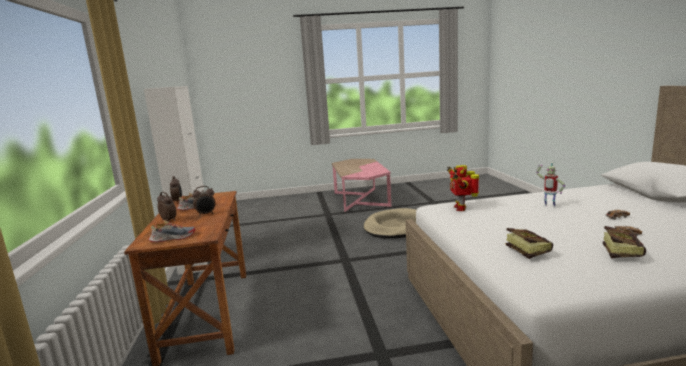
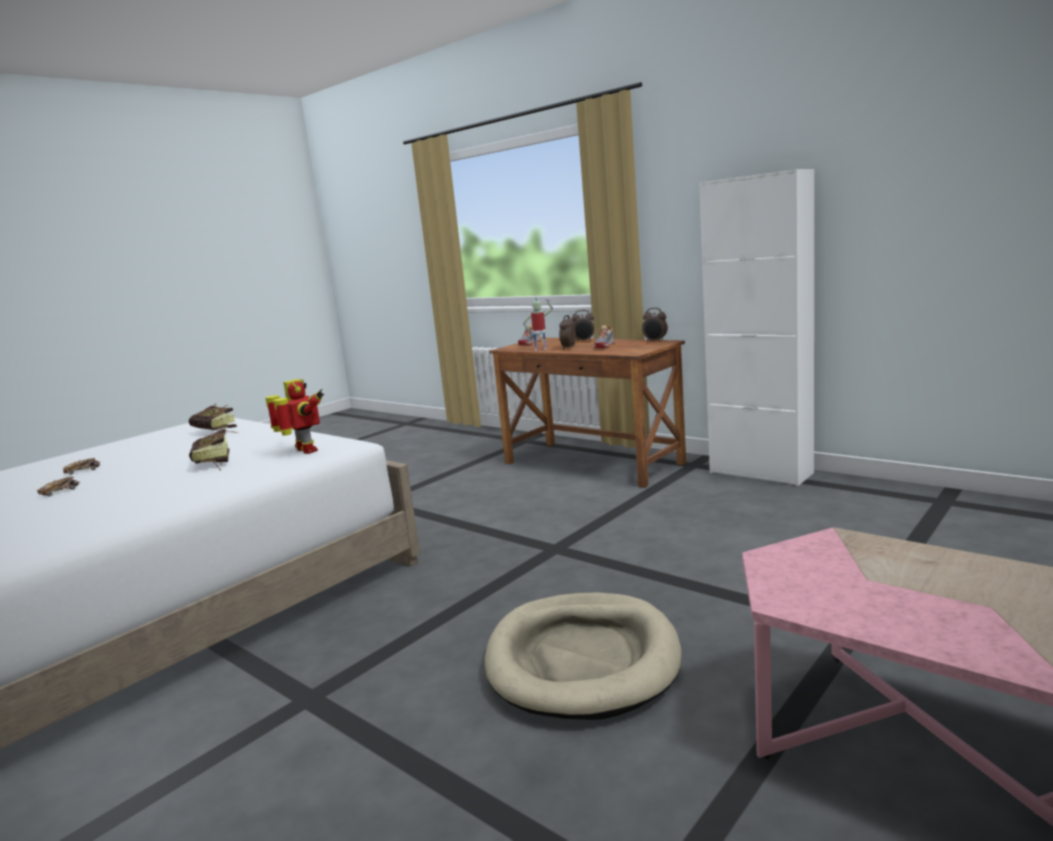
camera: 140 degrees right, 0 degrees up
toy robot [536,162,565,207] -> toy robot moved to [523,297,553,350]
book [603,226,646,258] -> book moved to [189,428,229,471]

